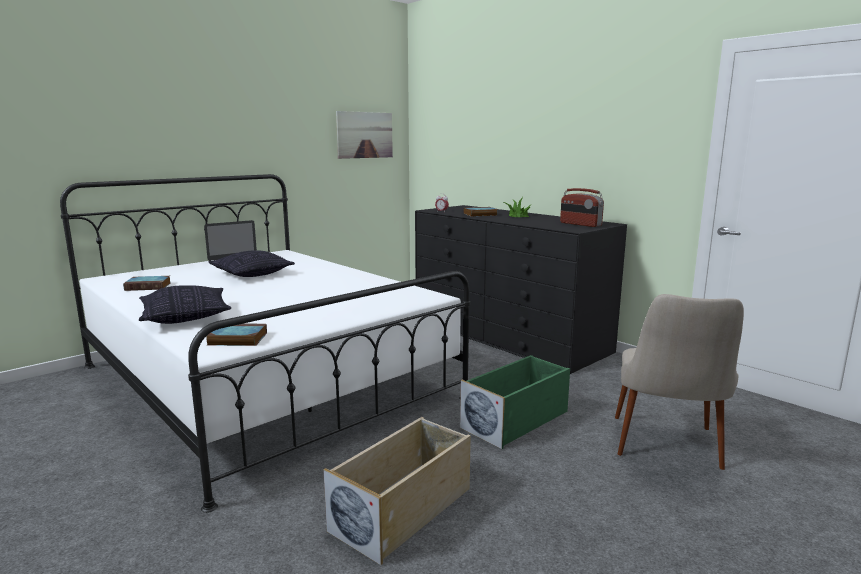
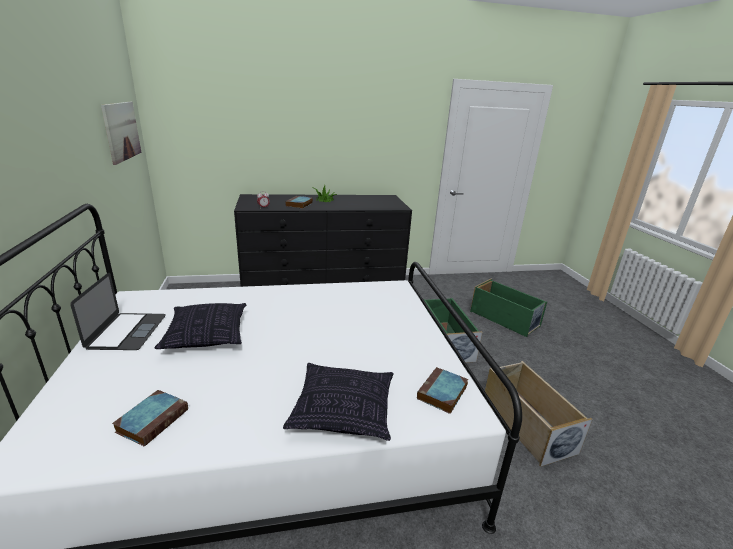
camera: 60 degrees left, 10 degrees up
radio [560,188,604,227] -> none
beige chair [615,294,744,470] -> green storage box [470,279,547,337]

